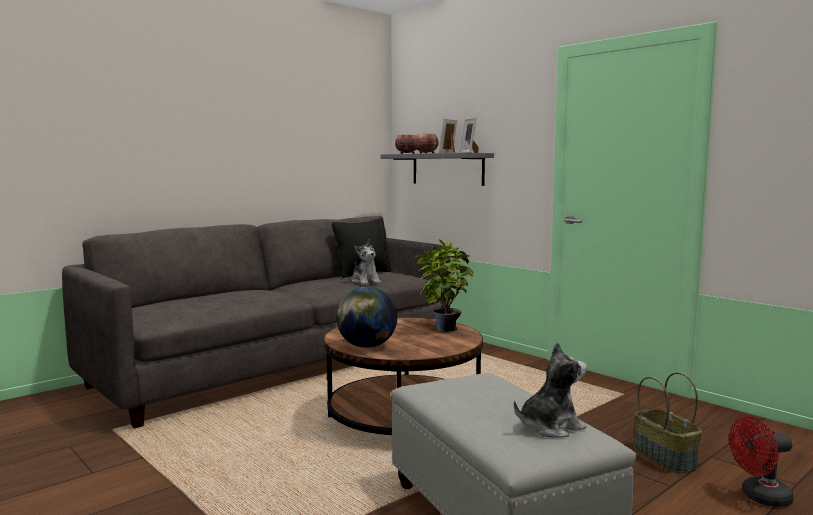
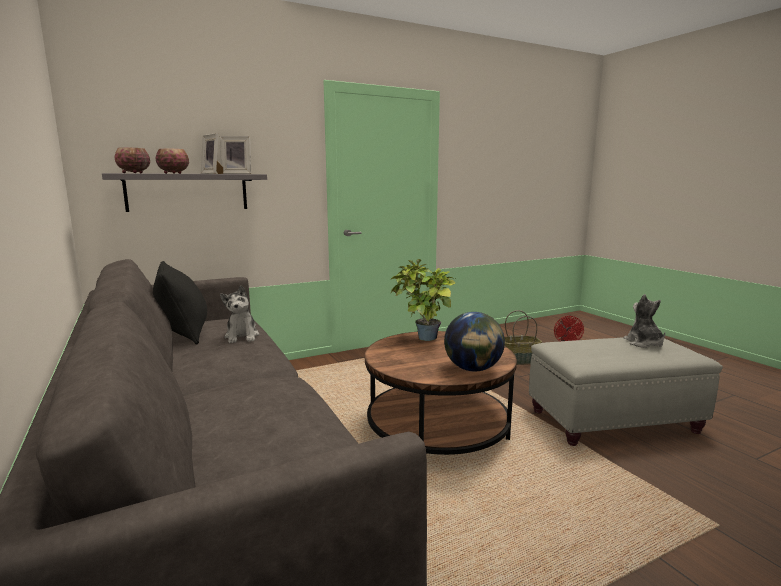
camera: 75 degrees left, 5 degrees up
plush toy [352,239,381,285] -> plush toy turned 90 degrees clockwise [220,285,259,343]

